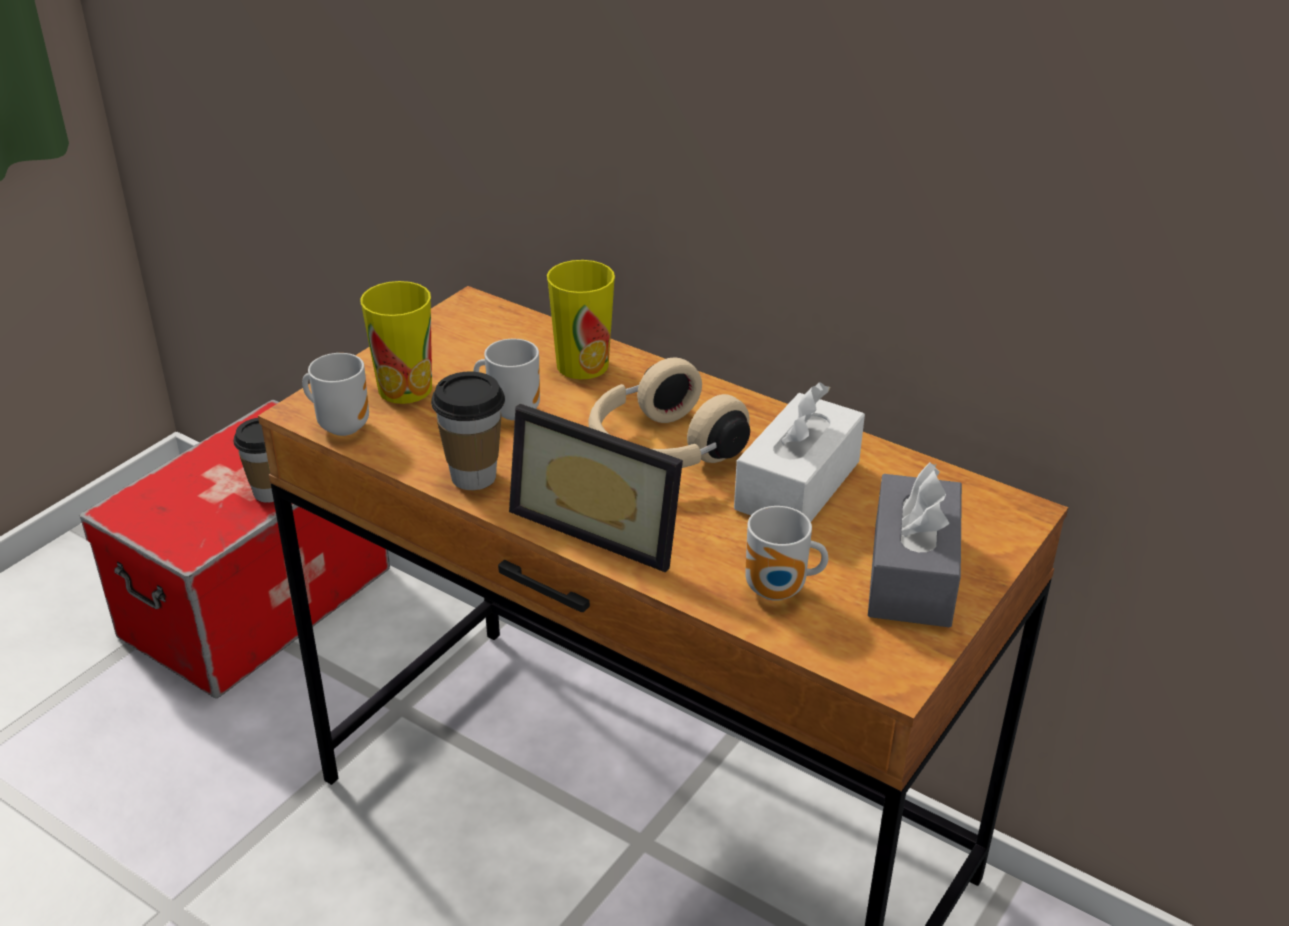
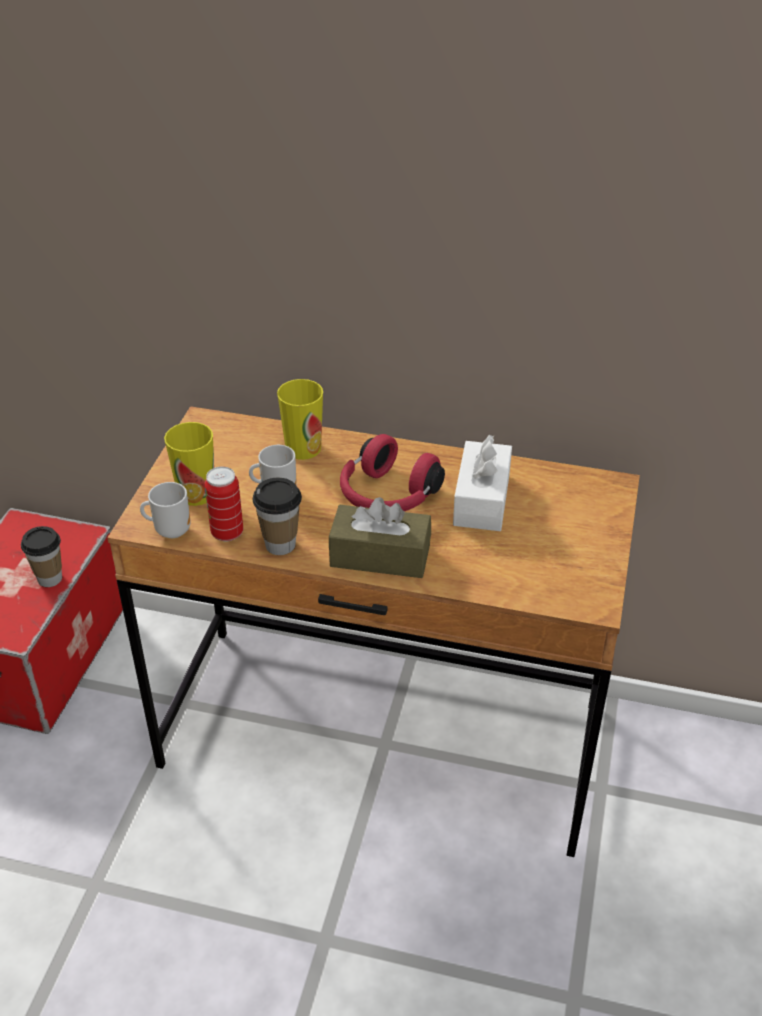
camera: 20 degrees left, 5 degrees up
picture frame [509,404,683,572] -> brown tissue box [329,497,431,578]
beige headphones [588,357,750,468] -> red headphones [340,434,445,511]
mug [745,506,828,601] -> none
grey tissue box [868,462,962,627] -> none
none -> can [205,466,243,541]

